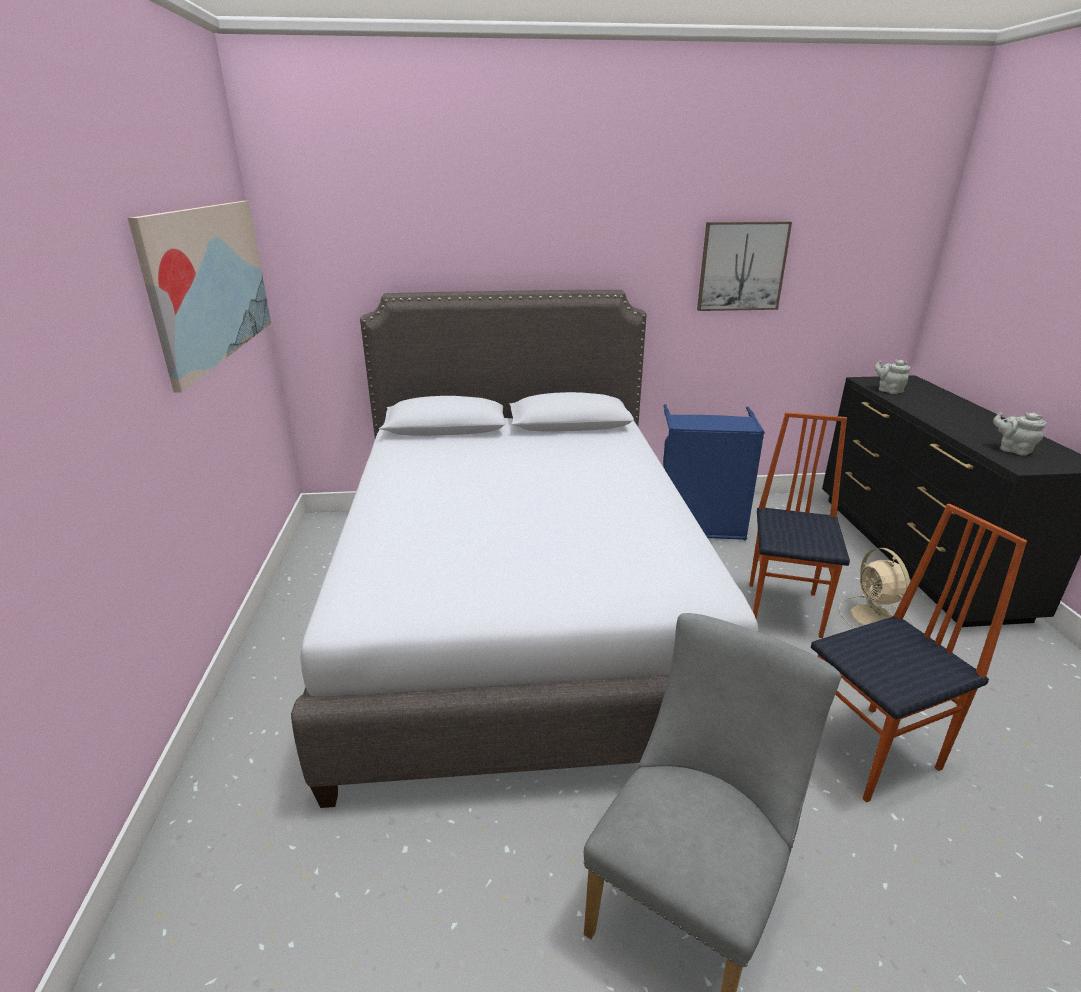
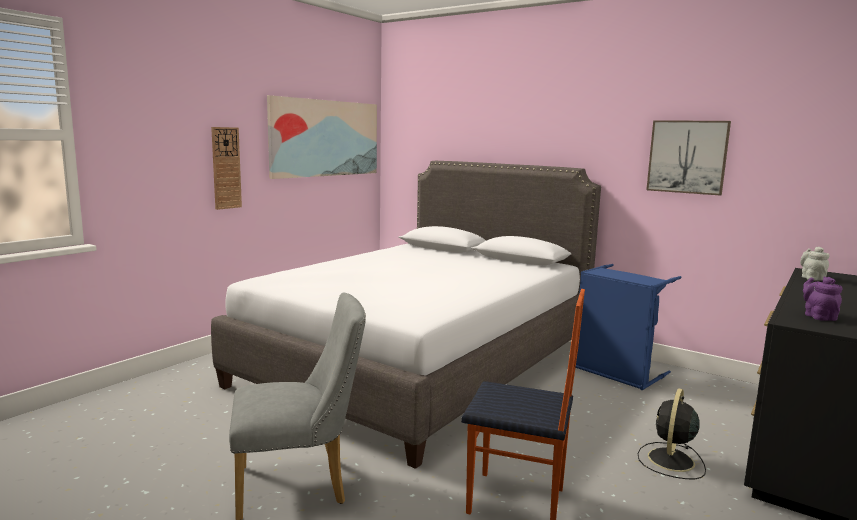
camera: 40 degrees right, 15 degrees down
chair [749,412,850,638] -> none
beige fan [839,548,915,628] -> black fan [638,388,706,479]
grey teapot [993,412,1046,456] -> purple teapot [803,277,842,321]
none -> wall clock [211,127,242,210]

